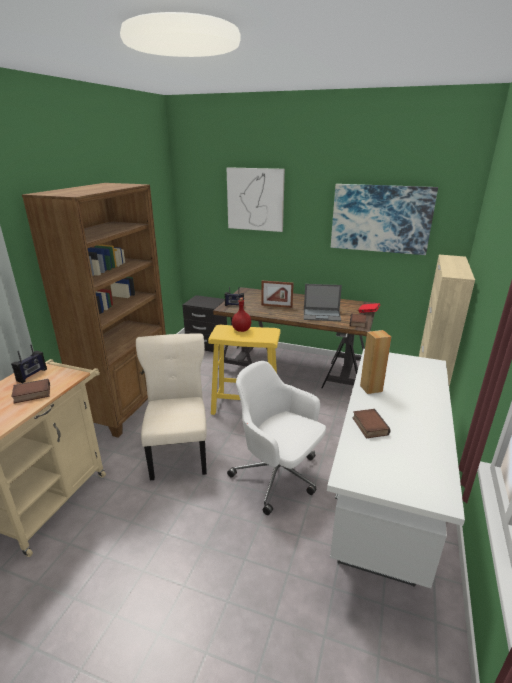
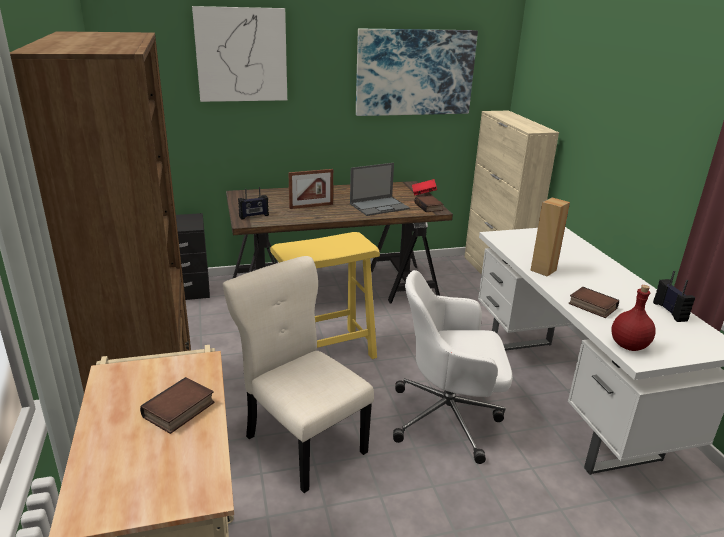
camera: 35 degrees left, 0 degrees up
radio [11,345,47,383] -> radio moved to [653,271,695,322]
red bottle [232,298,251,332] -> red bottle moved to [611,285,656,351]

